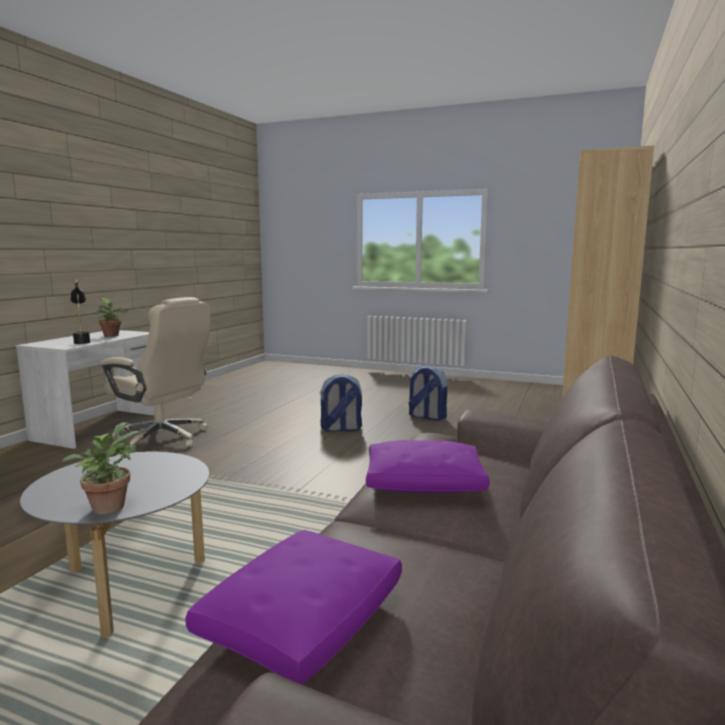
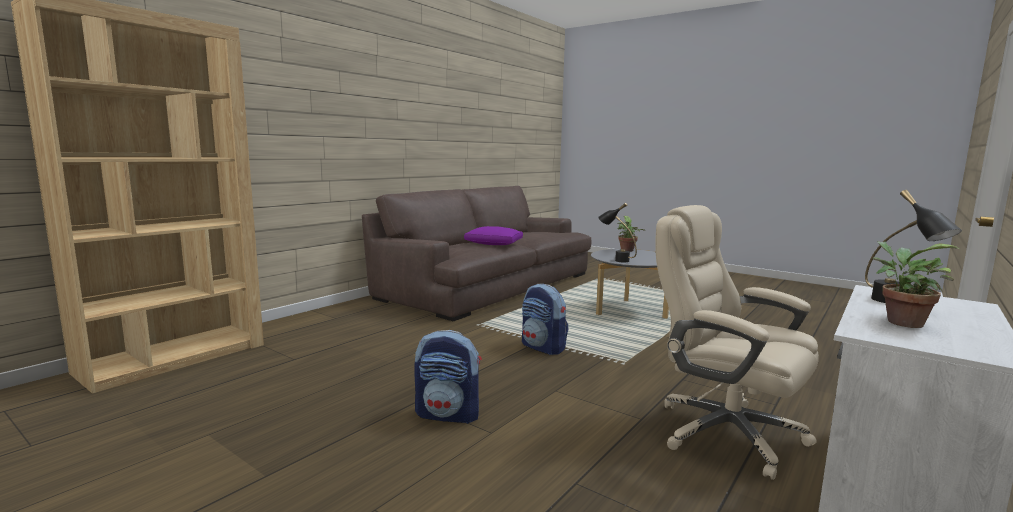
camera: 165 degrees left, 0 degrees up
purple pillow [185,530,402,684] -> none
backpack [409,366,447,421] -> backpack moved to [522,284,568,355]
none -> black table lamp [598,203,637,262]

